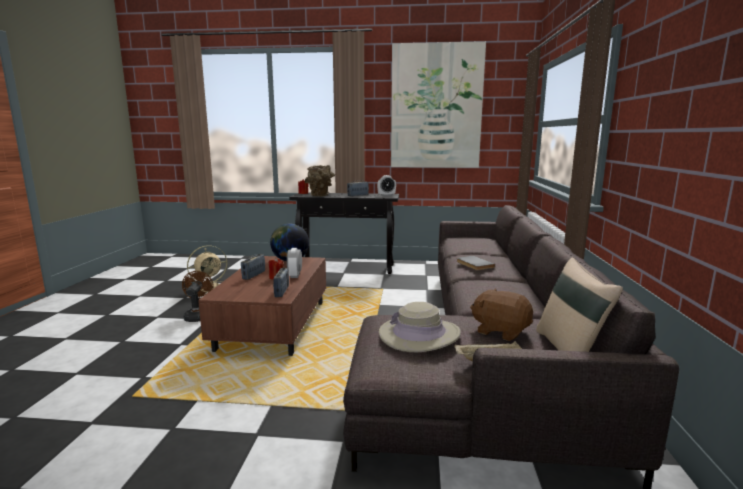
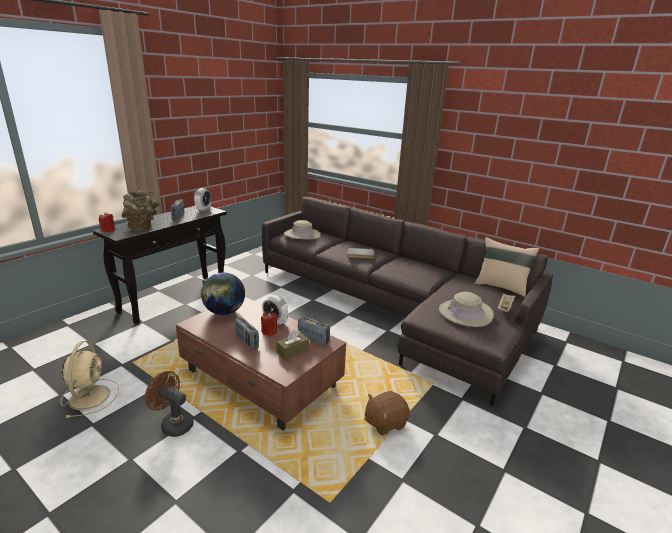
camera: 60 degrees left, 10 degrees up
picture [391,41,486,168] -> none
brown plush toy [470,289,533,341] -> brown plush toy moved to [364,391,410,435]
none -> brown tissue box [276,330,309,359]
none -> beige hat [284,220,321,239]

